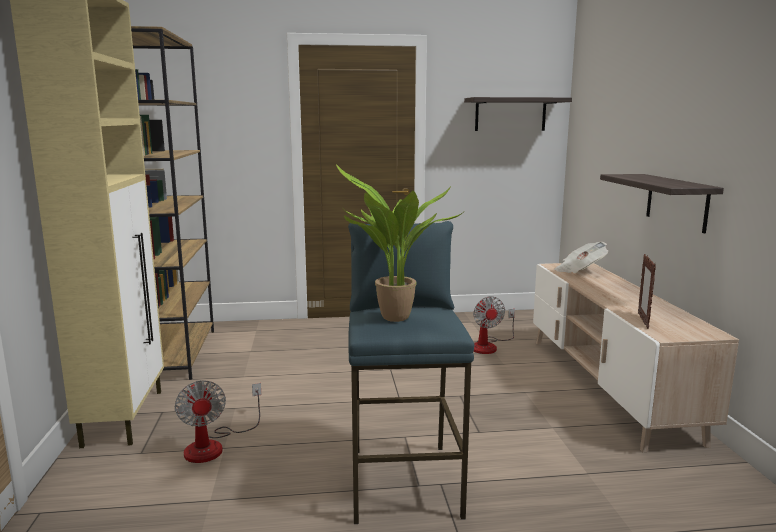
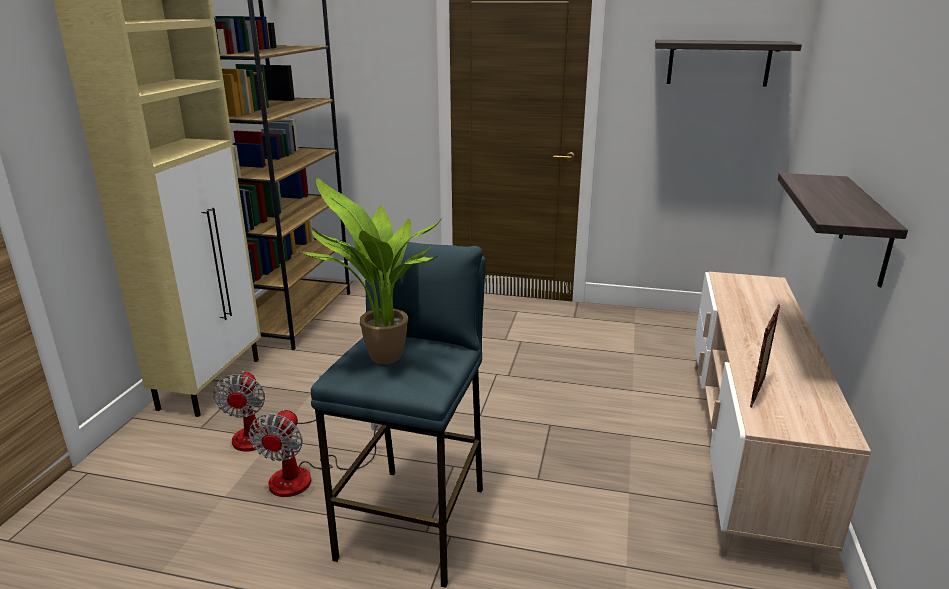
camera: 20 degrees right, 10 degrees up
fan [473,296,515,354] -> fan moved to [249,409,381,497]
newspaper [554,242,608,273] -> none

